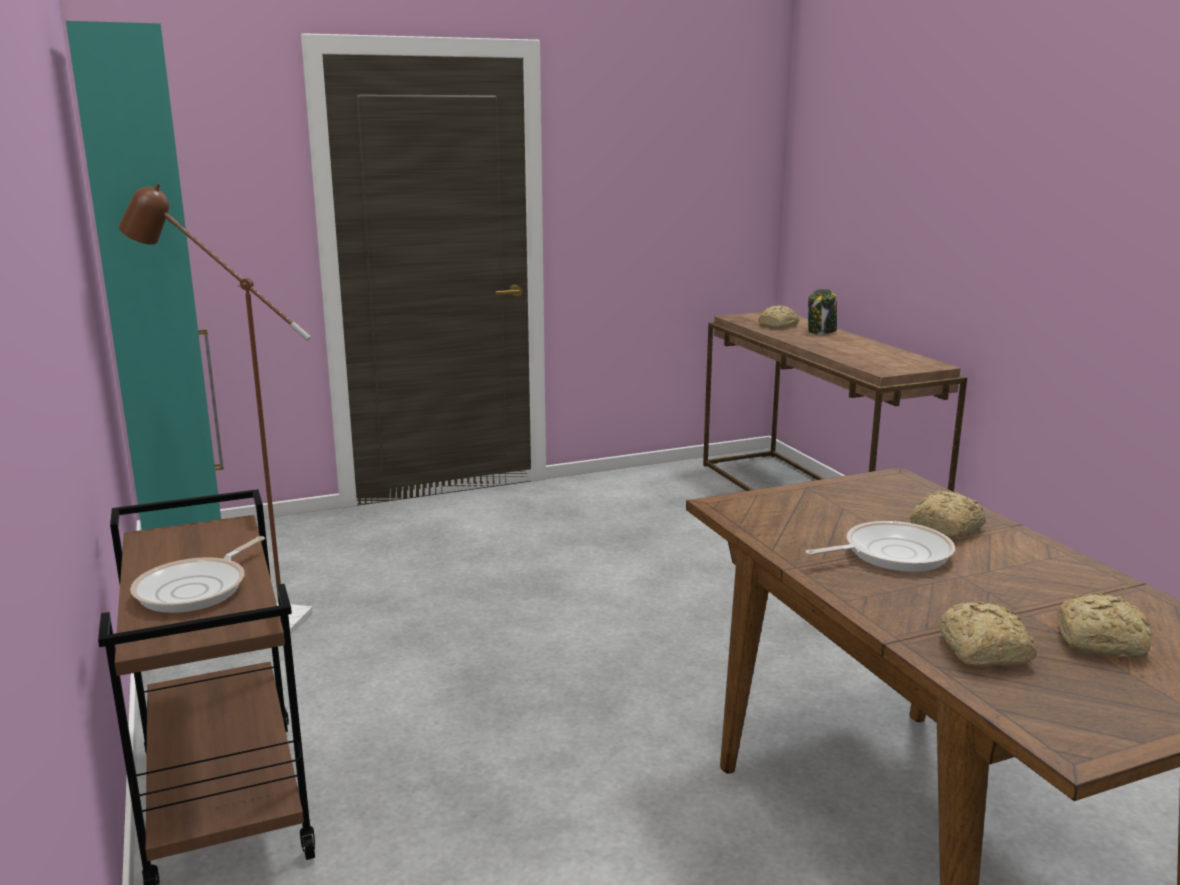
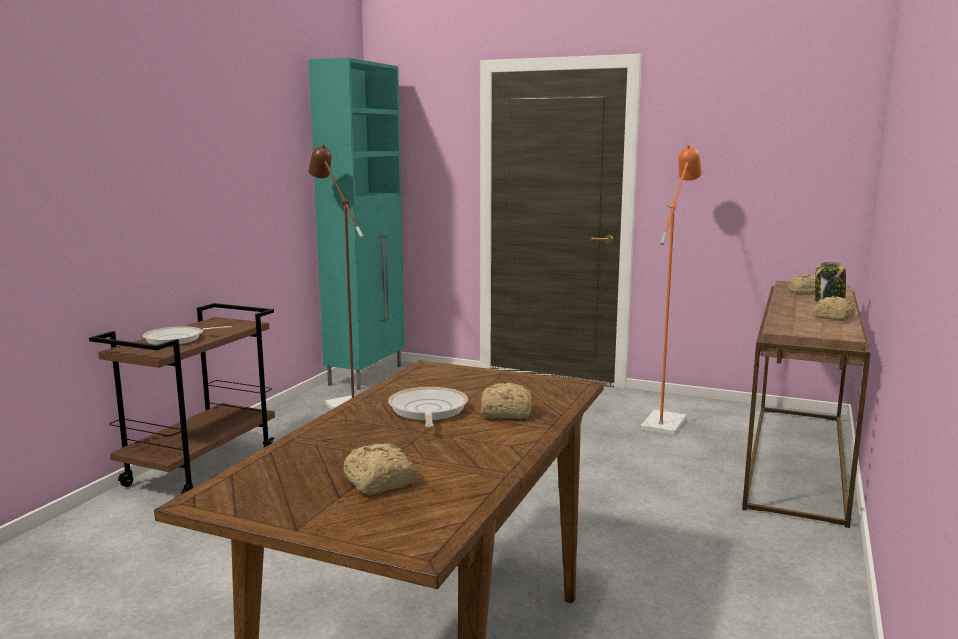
camera: 45 degrees right, 5 degrees down
frying pan [805,521,955,572] -> frying pan turned 120 degrees counterclockwise [388,387,468,428]
bread [939,602,1037,667] -> bread moved to [813,296,855,321]
none -> orange floor lamp [641,145,702,435]

